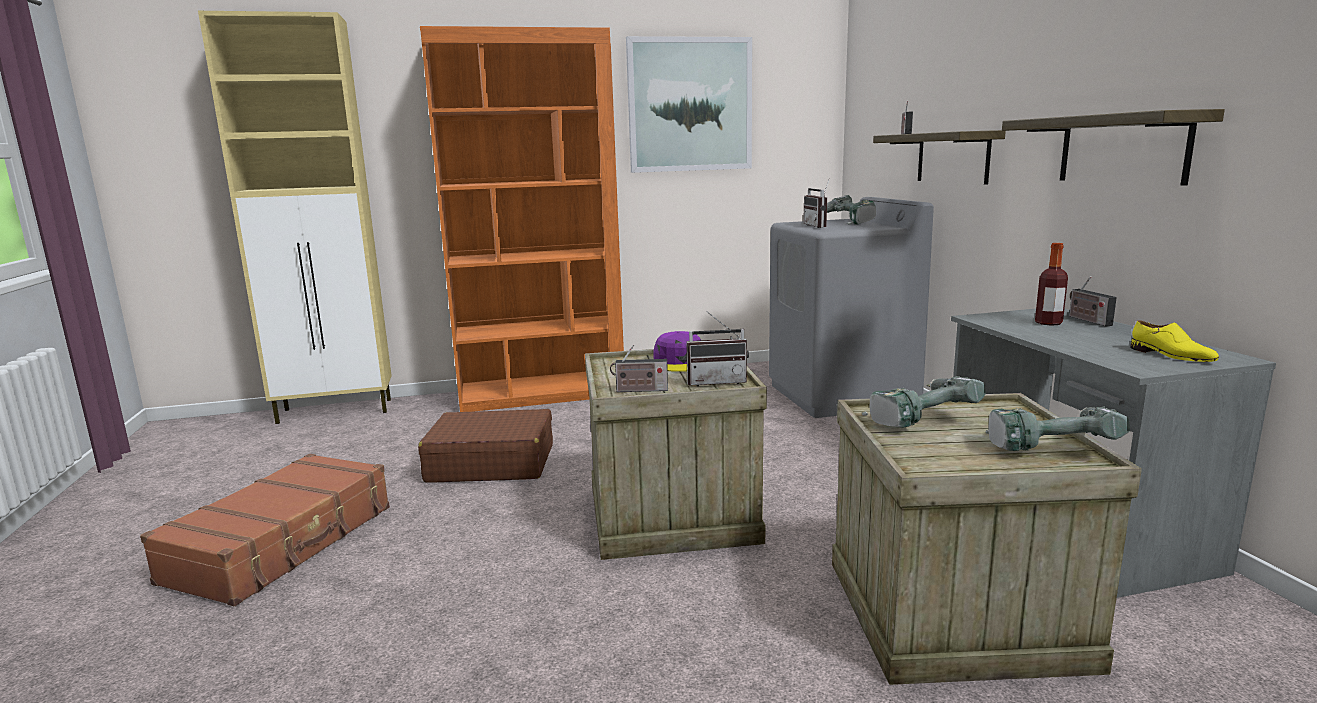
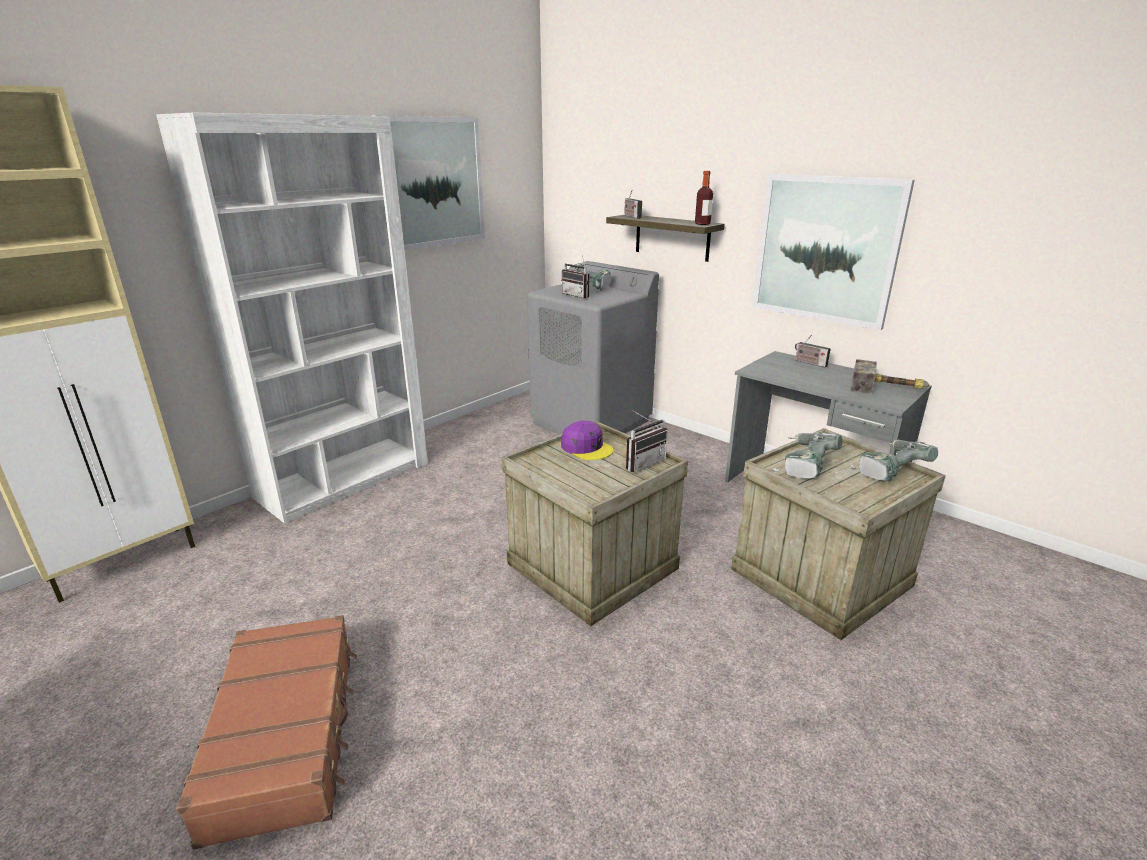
camera: 35 degrees left, 10 degrees up
brown suitcase [418,409,553,482] -> none
orange bookcase [420,26,624,412] -> white bookcase [156,112,428,524]
radio [610,345,668,392] -> none
shelf [1002,109,1225,186] -> picture [752,174,915,330]
bottle [1035,243,1068,326] -> bottle moved to [695,171,713,225]
yellow shoe [1131,320,1219,362] -> hammer [850,359,929,394]

